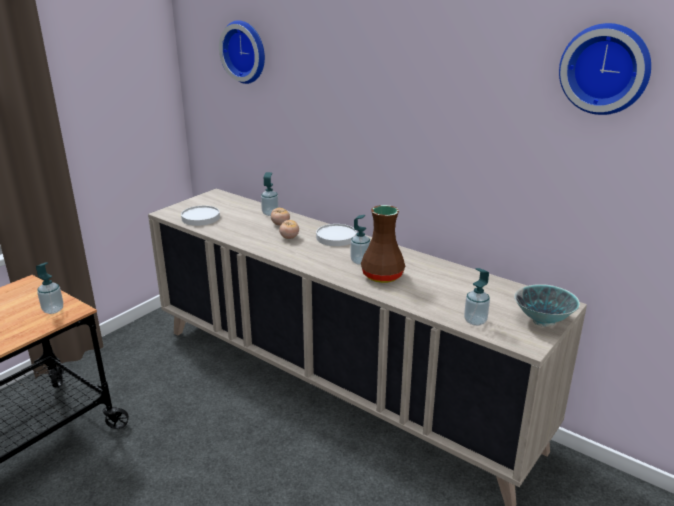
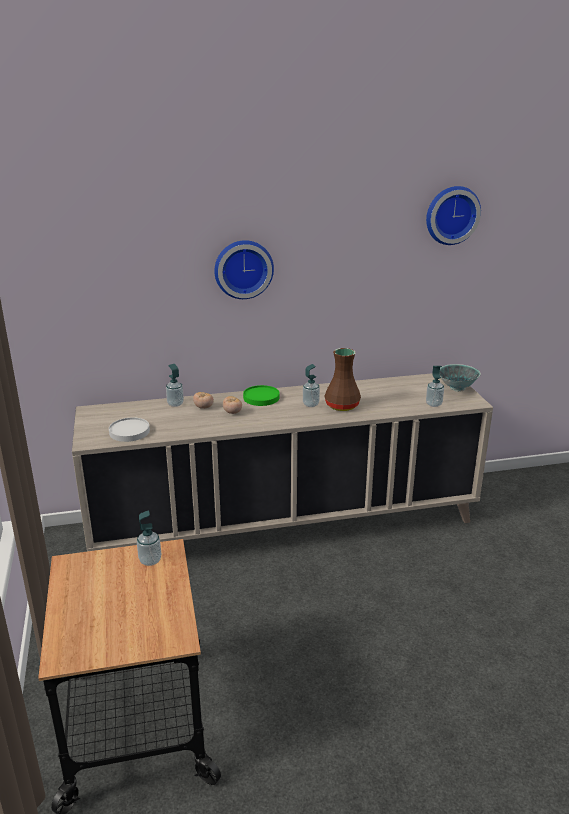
camera: 50 degrees left, 0 degrees up
wall clock [219,20,265,84] -> wall clock moved to [214,240,274,299]
white plate [316,224,357,246] -> green plate [243,385,280,406]

